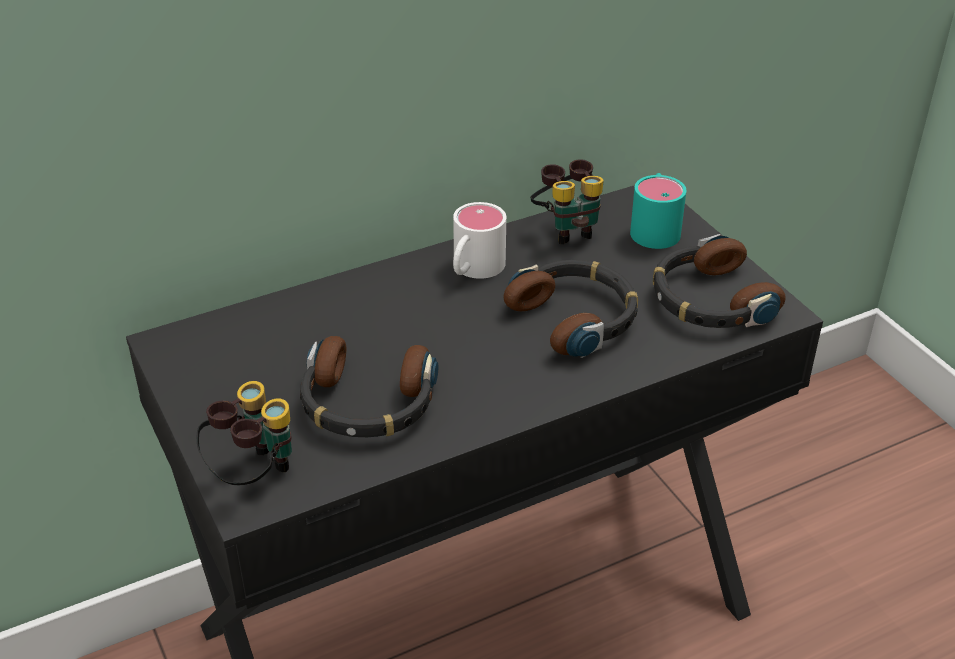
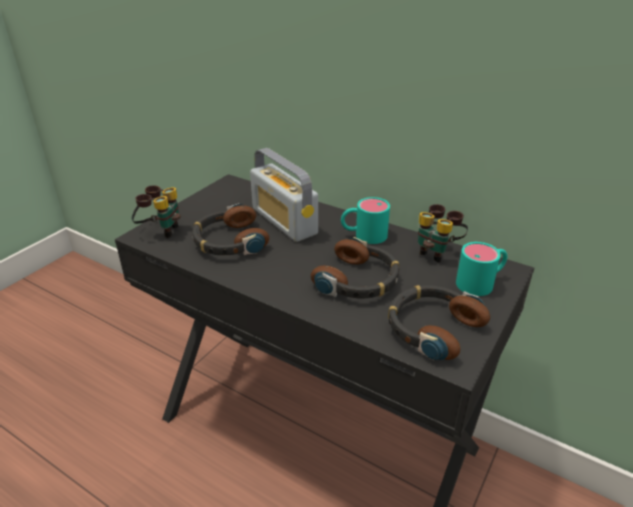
camera: 60 degrees right, 5 degrees down
white mug [453,202,506,279] -> turquoise mug [341,197,390,244]
none -> radio [250,148,318,242]

